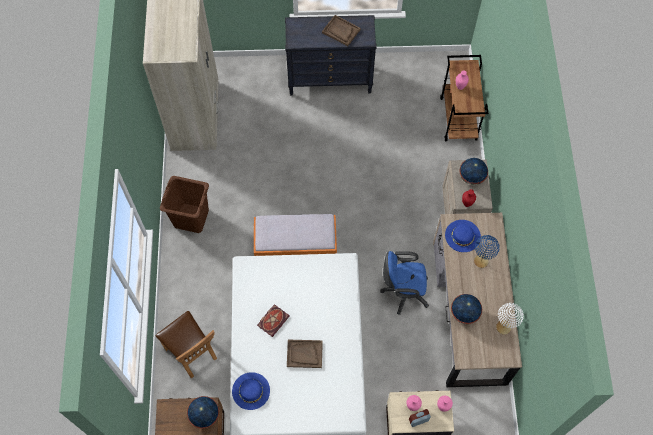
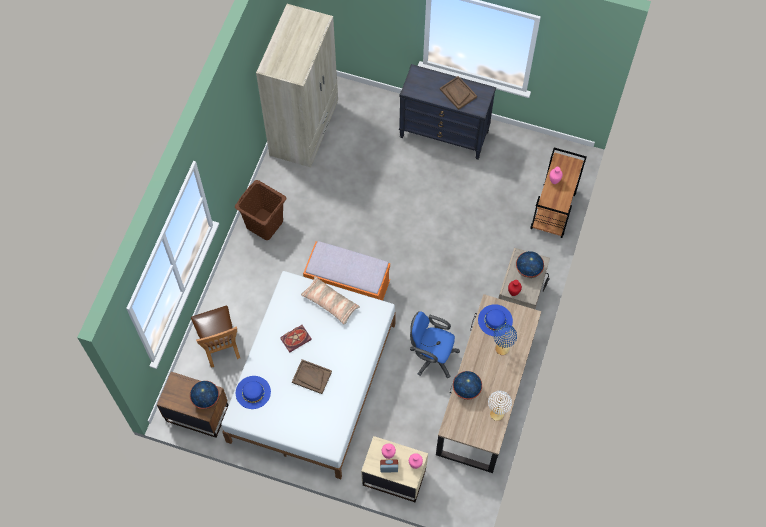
camera: 20 degrees right, 0 degrees up
none -> pillow [301,276,360,324]

